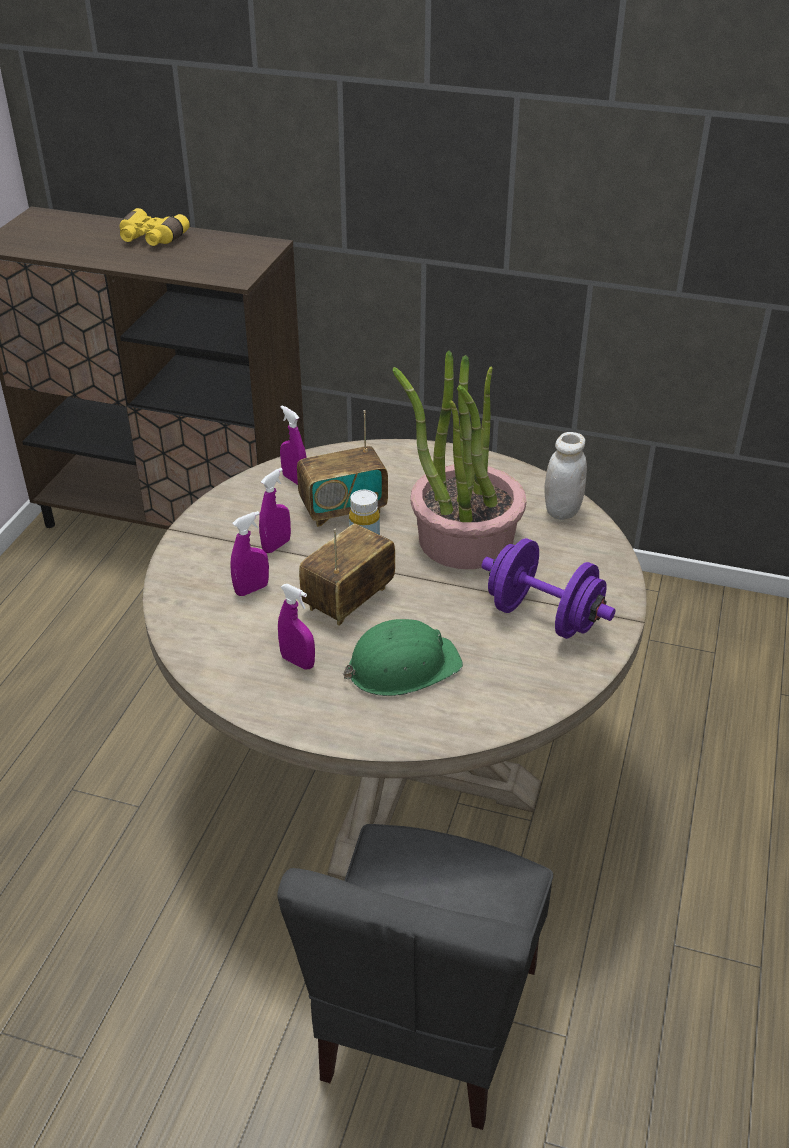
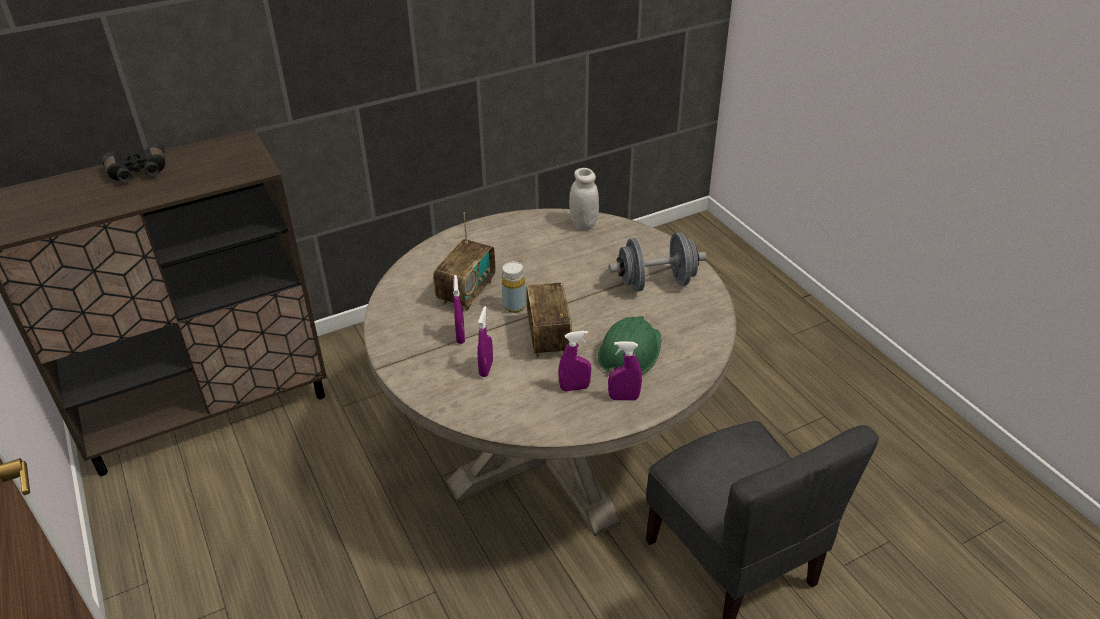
camera: 45 degrees left, 0 degrees up
yellow binoculars [120,208,190,246] -> black binoculars [102,143,165,183]
purple spray bottle [280,406,307,485] -> purple spray bottle moved to [608,341,642,400]
potted plant [393,351,527,569] -> none
purple dumbbell [482,538,616,639] -> grey dumbbell [609,232,707,292]

